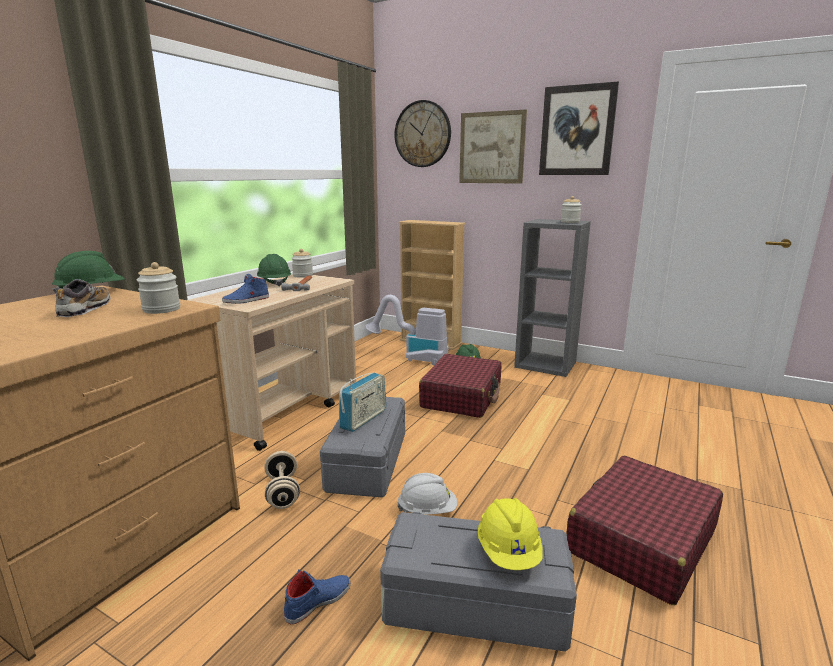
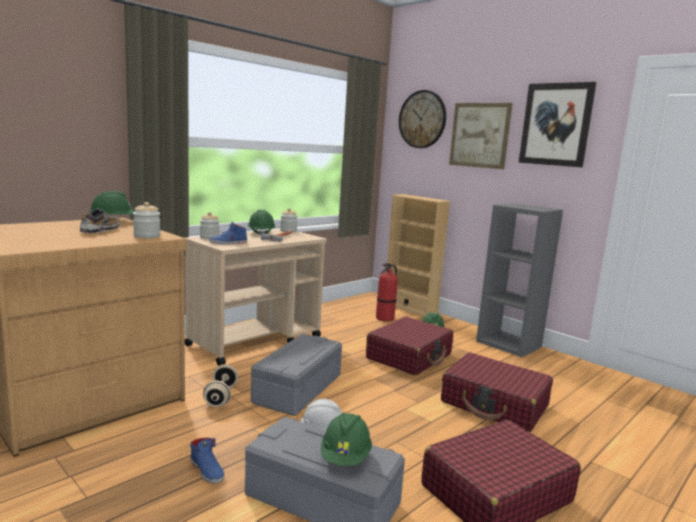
camera: 15 degrees right, 5 degrees down
blue shoe [284,569,351,624] -> blue shoe turned 75 degrees clockwise [190,438,224,484]
radio [339,372,386,432] -> none
vacuum cleaner [365,295,448,366] -> fire extinguisher [376,263,398,322]
yellow hard hat [478,498,543,570] -> green hard hat [321,412,372,466]
jar [561,196,582,223] -> jar moved to [200,212,220,239]
none -> red suitcase [441,352,553,432]

